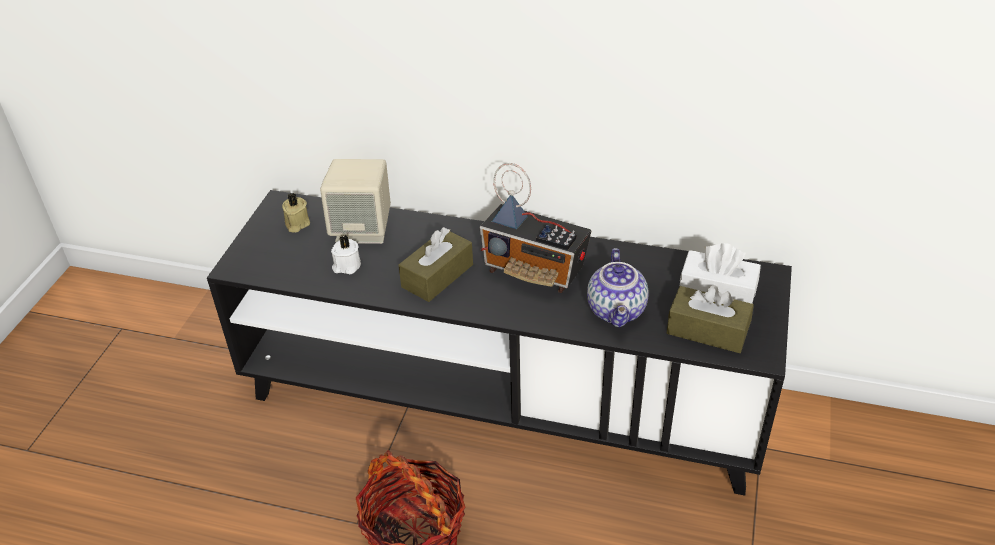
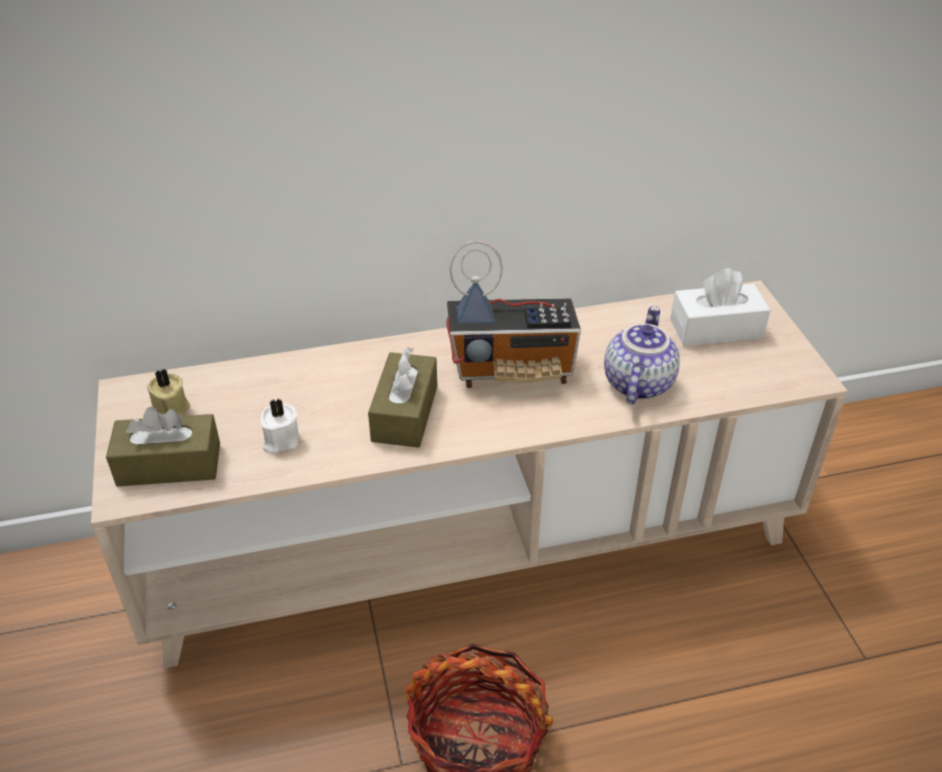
camera: 30 degrees left, 0 degrees up
black tv stand [207,190,792,495] -> beige tv stand [91,280,847,668]
beige speaker [320,159,391,244] -> none
teapot [587,248,649,327] -> teapot turned 135 degrees counterclockwise [604,306,680,404]
brown tissue box [667,285,754,353] -> brown tissue box moved to [106,406,220,487]

